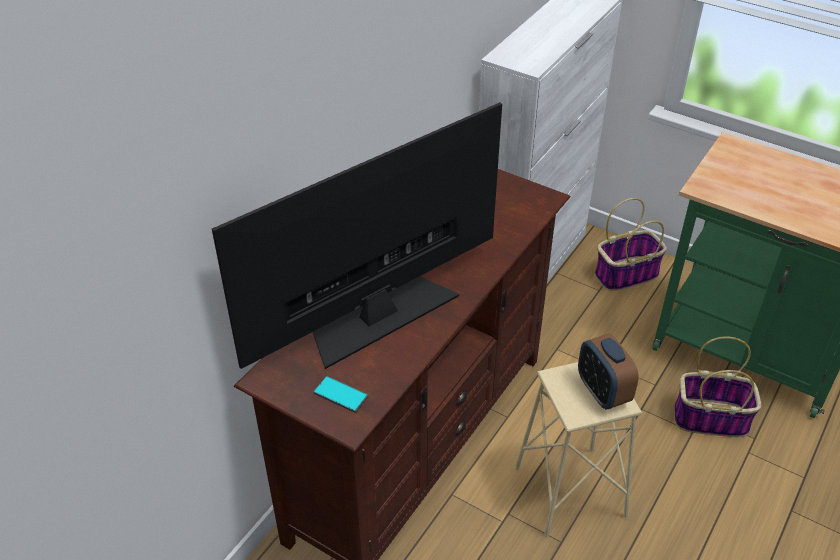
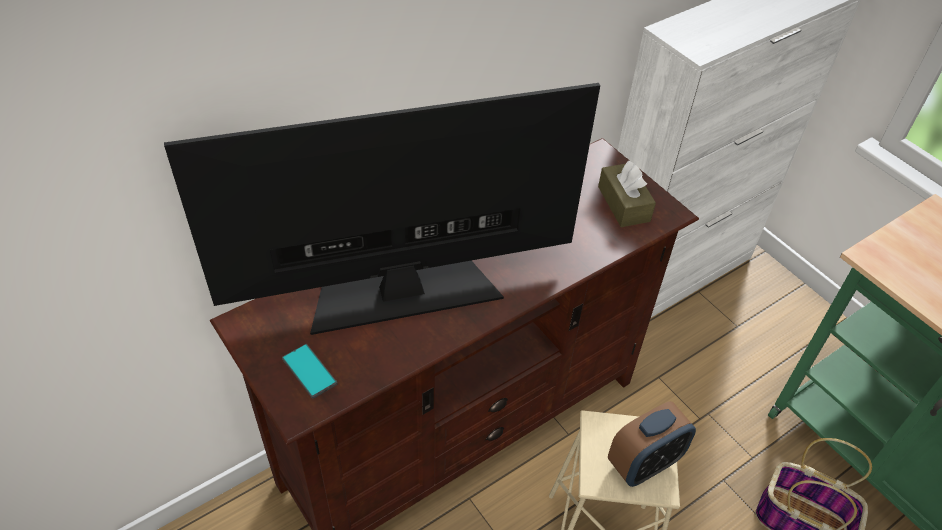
camera: 20 degrees right, 5 degrees up
alarm clock [578,333,639,410] -> alarm clock turned 120 degrees counterclockwise [608,401,696,487]
basket [595,198,667,291] -> none
none -> brown tissue box [598,161,656,227]

